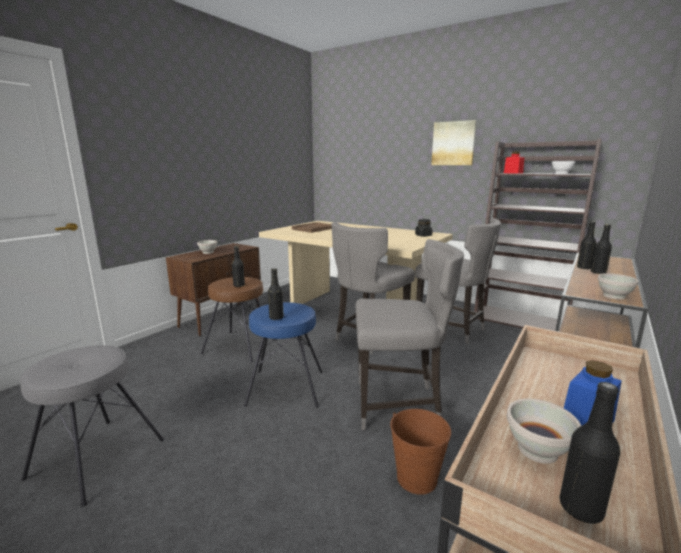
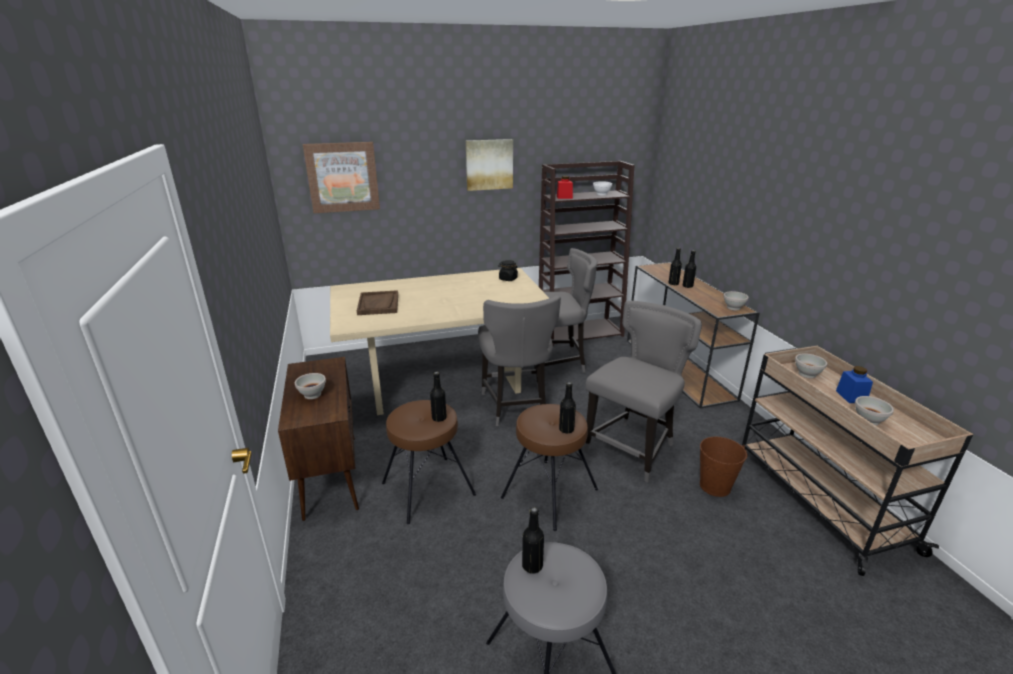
camera: 50 degrees left, 10 degrees up
blue stool [244,302,323,408] -> brown stool [501,404,598,531]
black bottle [559,382,620,524] -> black bottle moved to [522,507,544,574]
none -> picture [303,142,380,213]
none -> white bowl [795,353,827,378]

